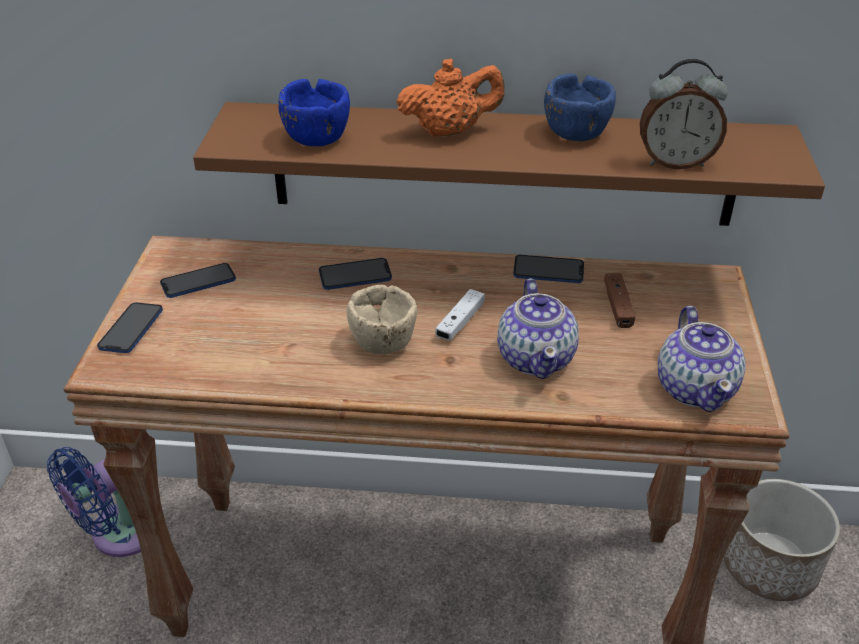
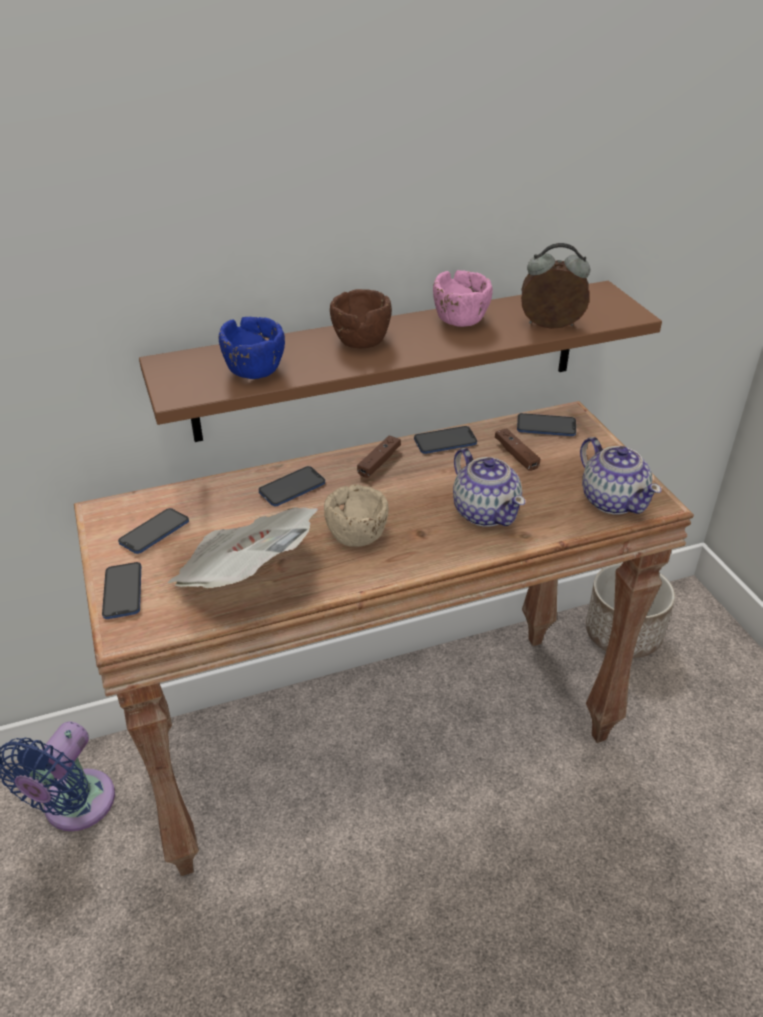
camera: 25 degrees left, 0 degrees up
orange teapot [396,58,505,137] -> brown bowl [330,289,392,348]
white game controller [435,289,485,340] -> none
blue bowl [544,73,616,141] -> pink bowl [433,270,493,327]
alarm clock [640,59,728,170] -> alarm clock turned 150 degrees counterclockwise [521,243,591,329]
none -> newspaper [168,507,318,588]
none -> brown game controller [357,435,401,478]
none -> phone [517,413,576,436]

